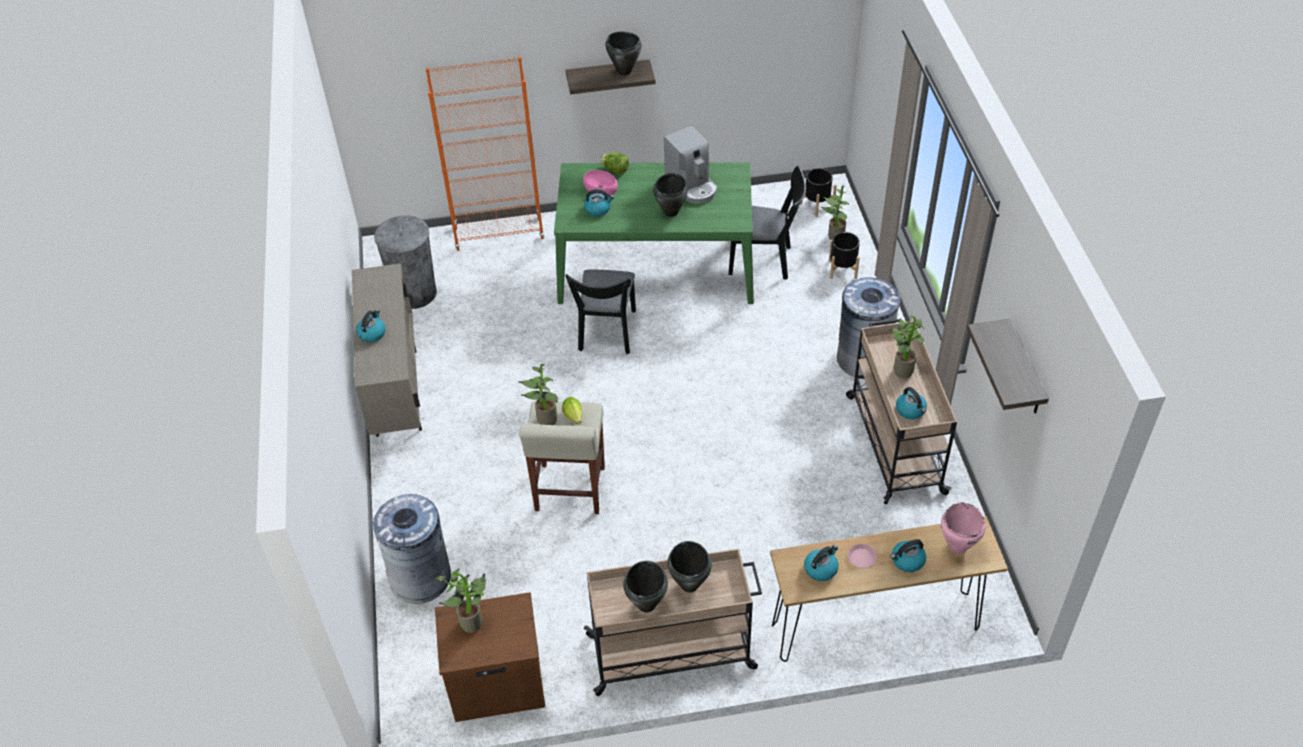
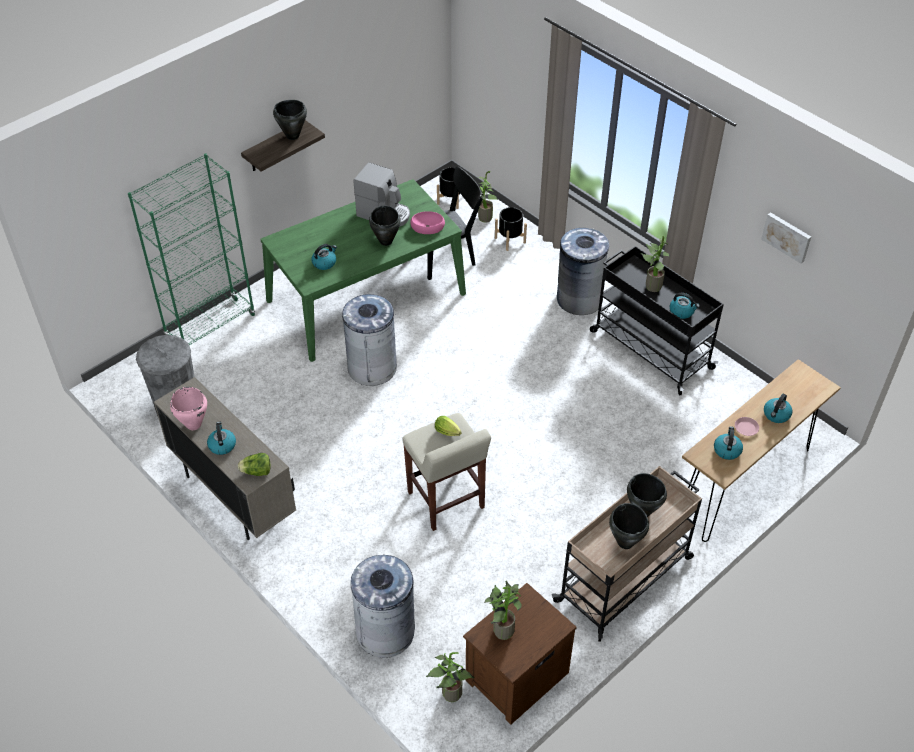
camera: 35 degrees left, 0 degrees up
orange bookcase [426,57,545,251] -> green bookcase [128,153,255,345]
potted plant [518,364,558,425] -> potted plant moved to [426,652,475,702]
black chair [565,269,636,354] -> grey trash can [342,294,397,386]
pink bowl [583,170,618,195] -> pink bowl moved to [410,211,445,234]
lettuce [600,153,629,175] -> lettuce moved to [238,453,270,476]
beige cart [846,319,957,504] -> black cart [590,246,724,395]
pink cooking pot [941,502,986,554] -> pink cooking pot moved to [170,387,207,430]
shelf [967,319,1049,414] -> picture [761,212,811,264]

